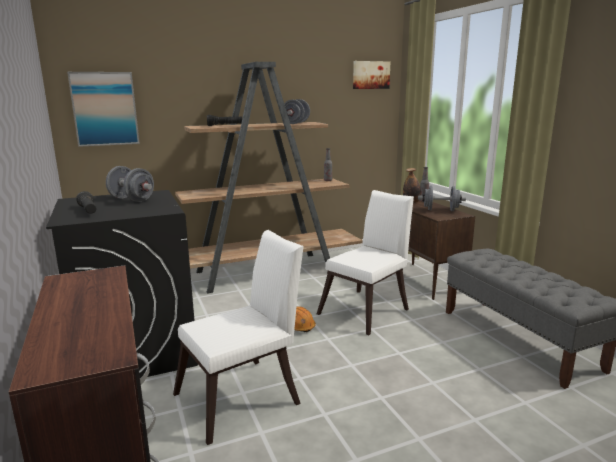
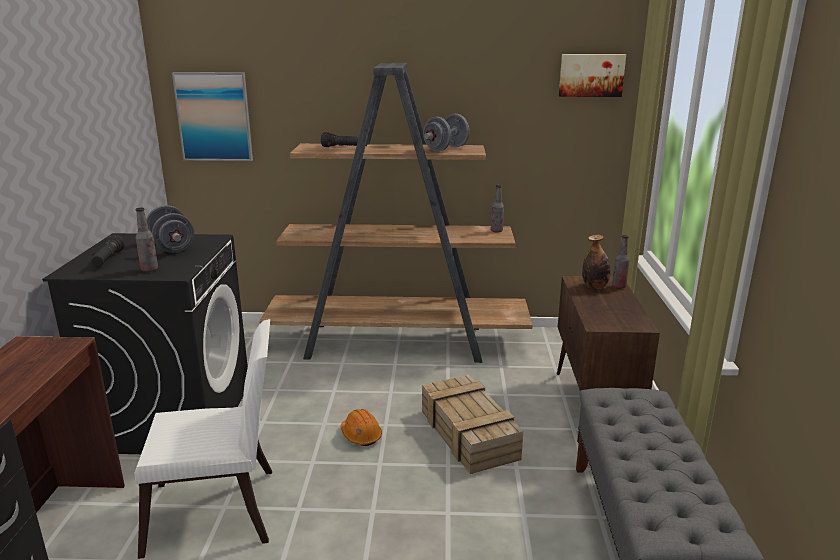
camera: 25 degrees right, 5 degrees up
white chair [317,190,414,336] -> crate [422,375,523,474]
grey dumbbell [418,186,466,211] -> none
none -> bottle [135,208,158,272]

